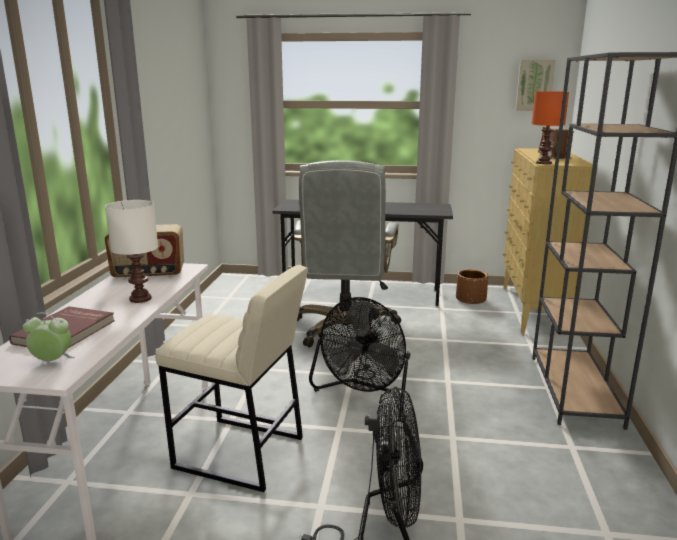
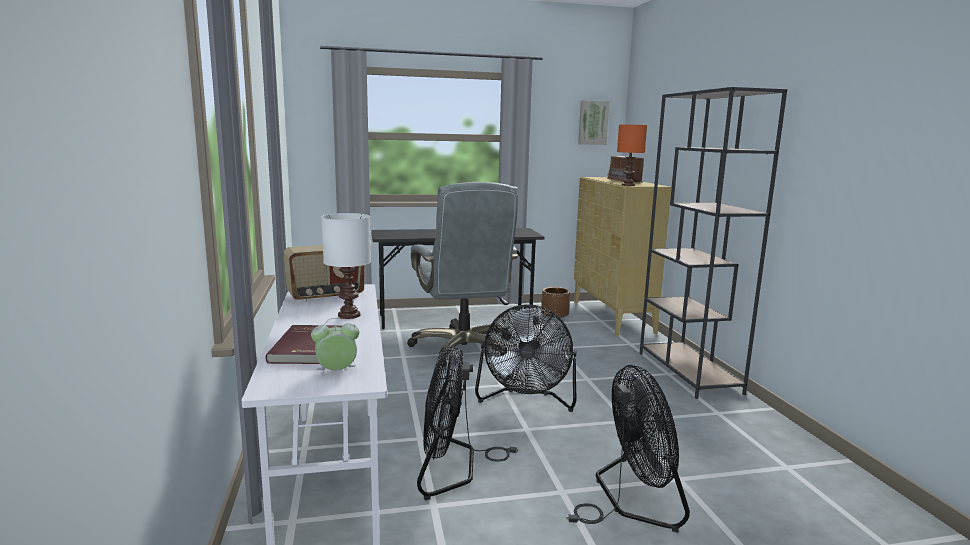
camera: 20 degrees left, 5 degrees down
beige chair [155,265,308,492] -> black fan [417,345,518,501]

